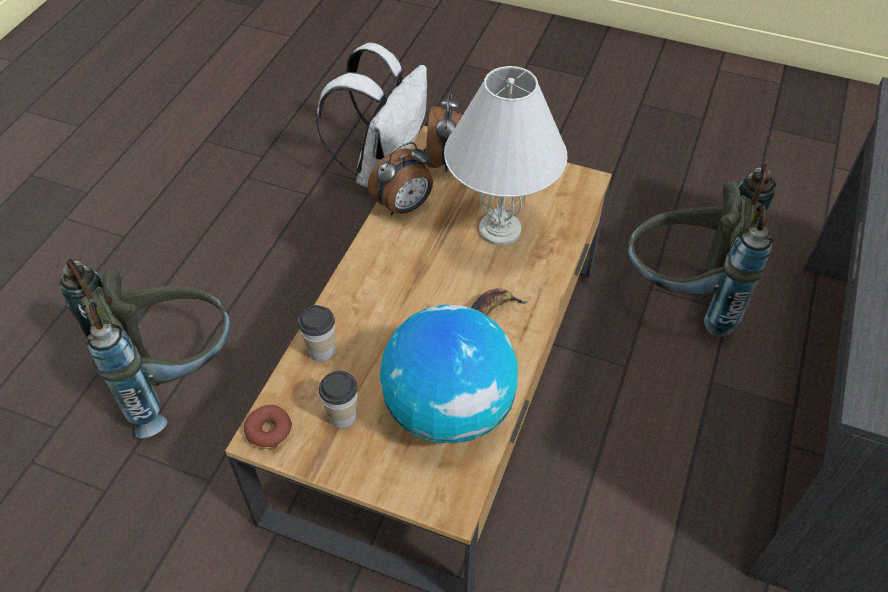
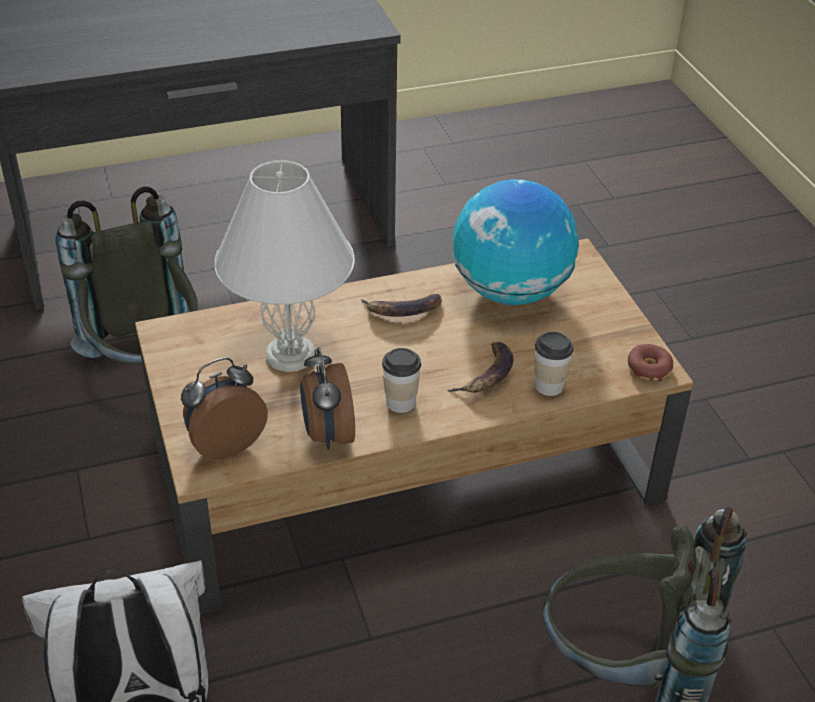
camera: 130 degrees left, 10 degrees down
cup [319,371,358,428] -> cup moved to [382,348,421,413]
alarm clock [368,142,433,215] -> alarm clock turned 120 degrees counterclockwise [300,348,355,450]
none -> banana [447,342,514,393]

